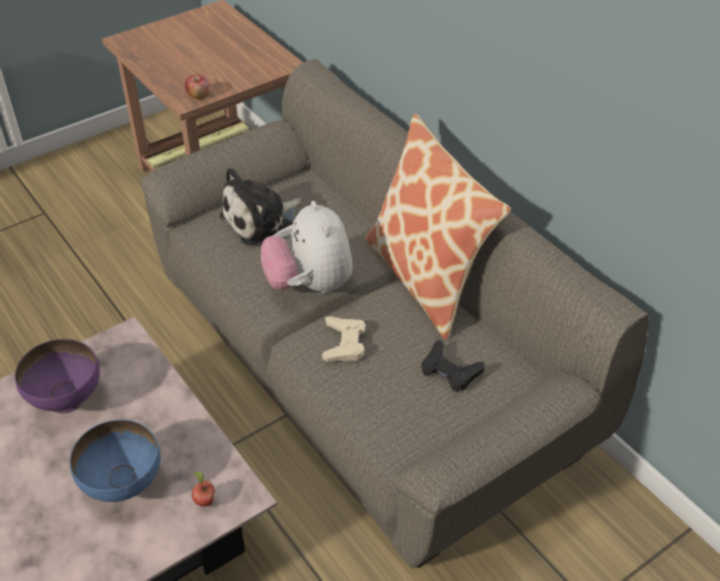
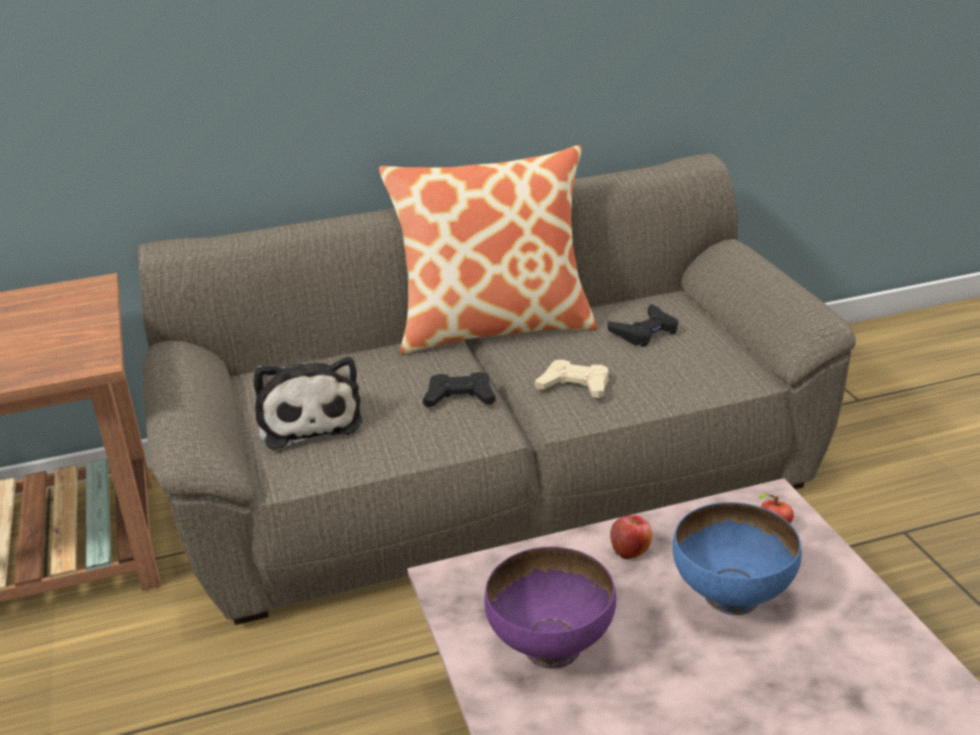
camera: 70 degrees left, 15 degrees down
apple [185,75,209,99] -> apple moved to [610,515,653,559]
plush toy [261,201,353,293] -> black game controller [423,372,496,407]

